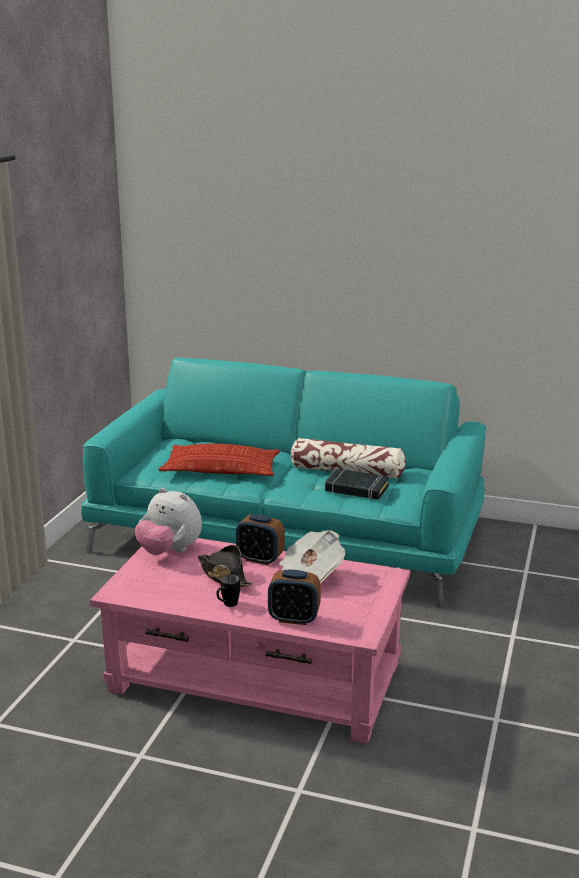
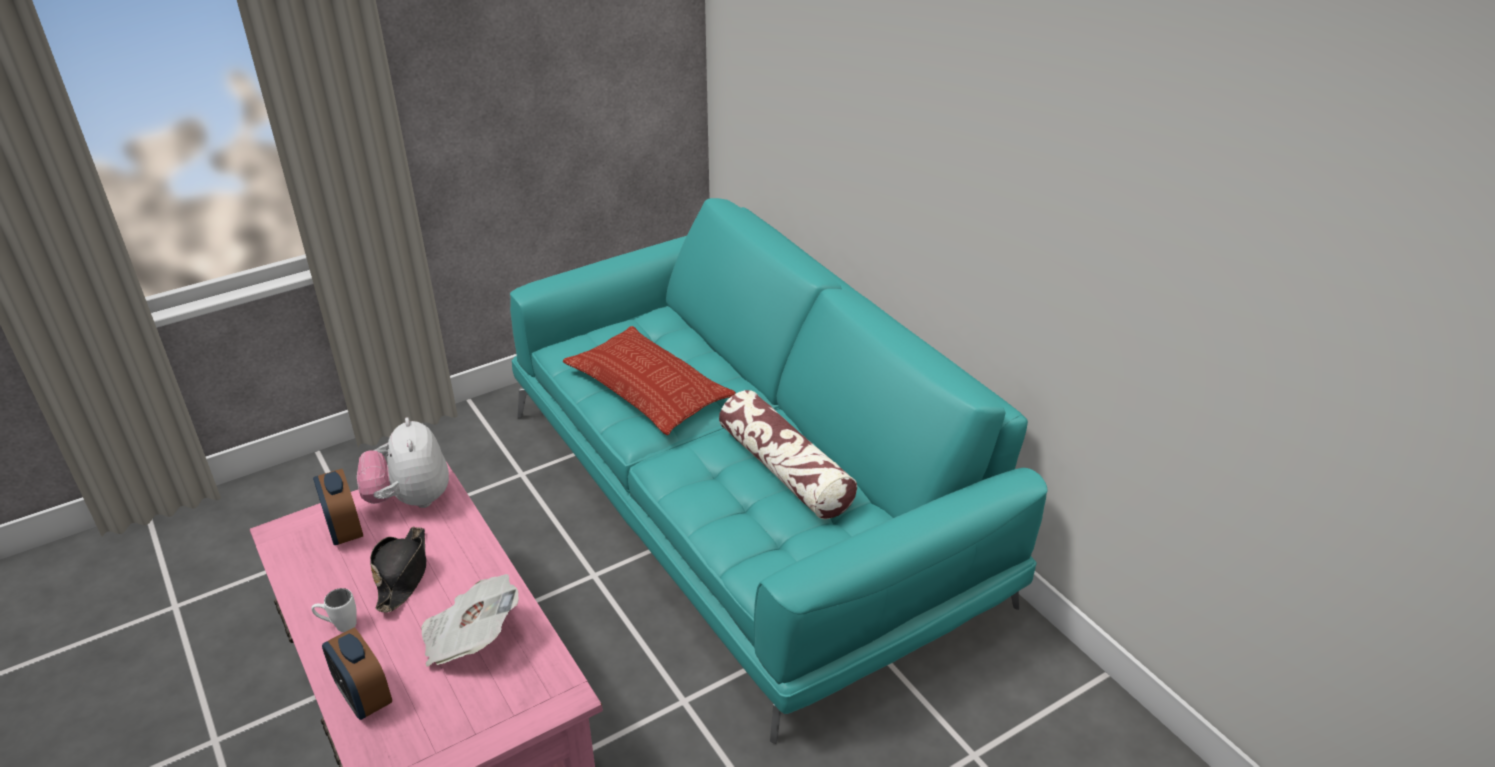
camera: 40 degrees right, 15 degrees up
black mug [216,575,240,607] -> white mug [311,588,357,632]
alarm clock [236,514,285,565] -> alarm clock moved to [313,469,363,545]
black book [325,468,389,500] -> none

